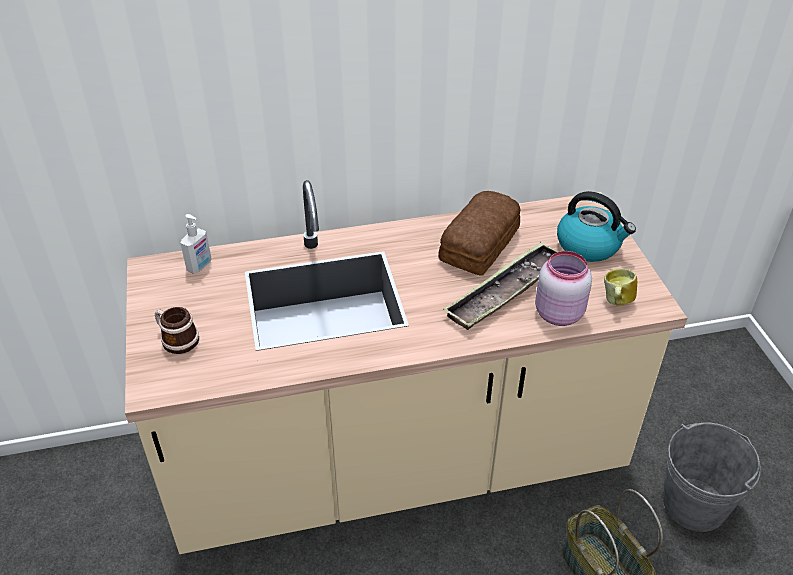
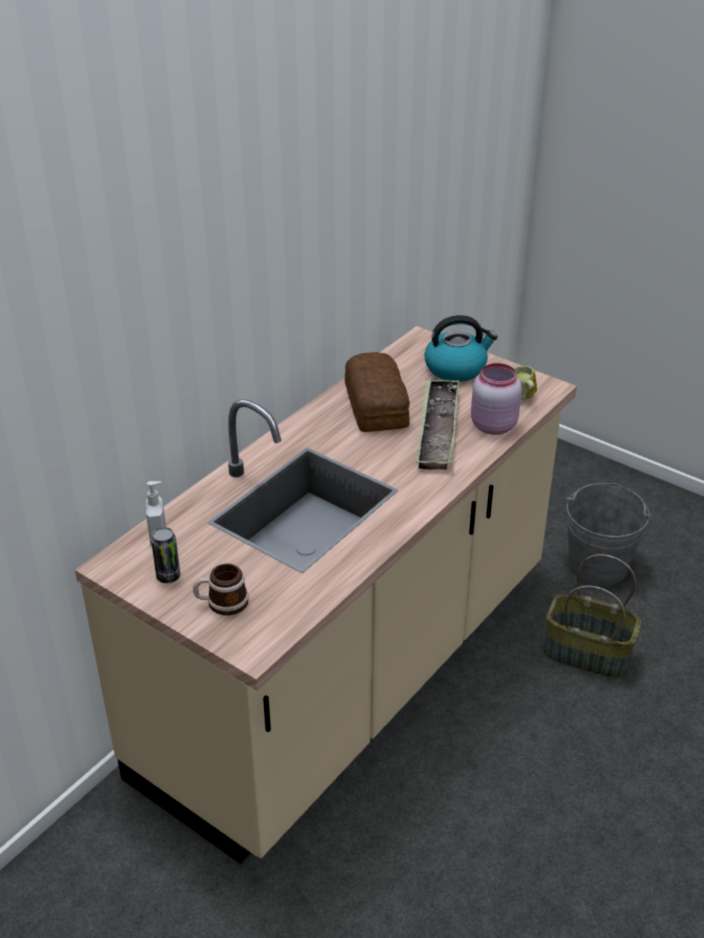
camera: 40 degrees left, 5 degrees down
none -> can [151,527,180,583]

